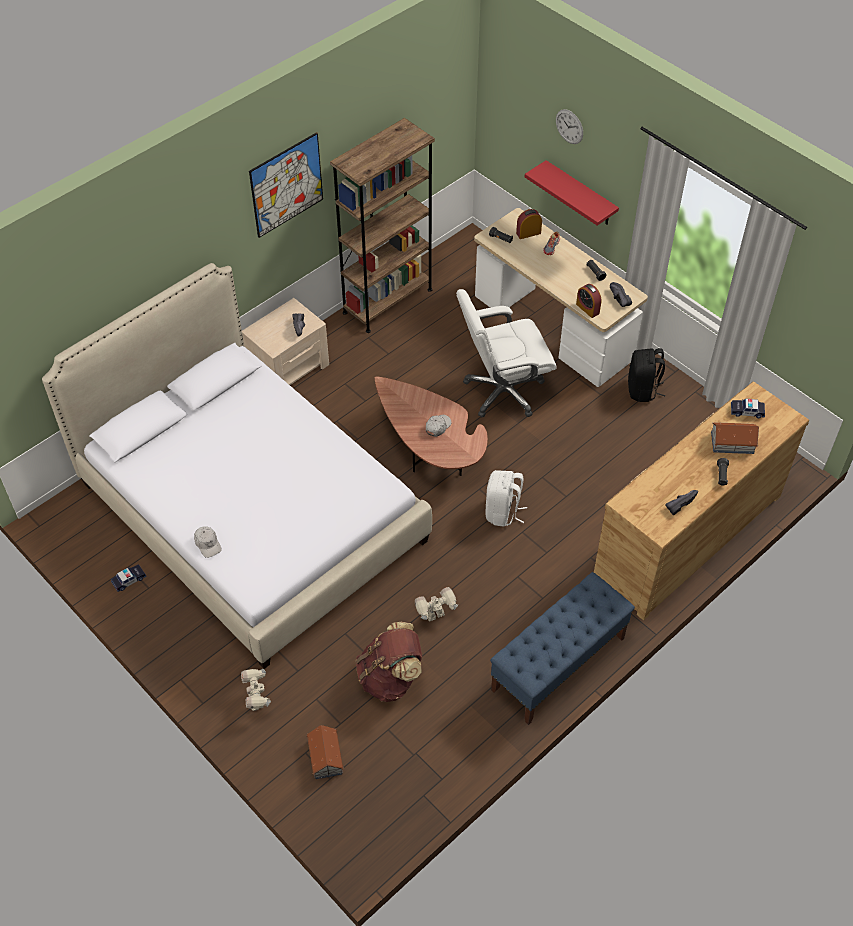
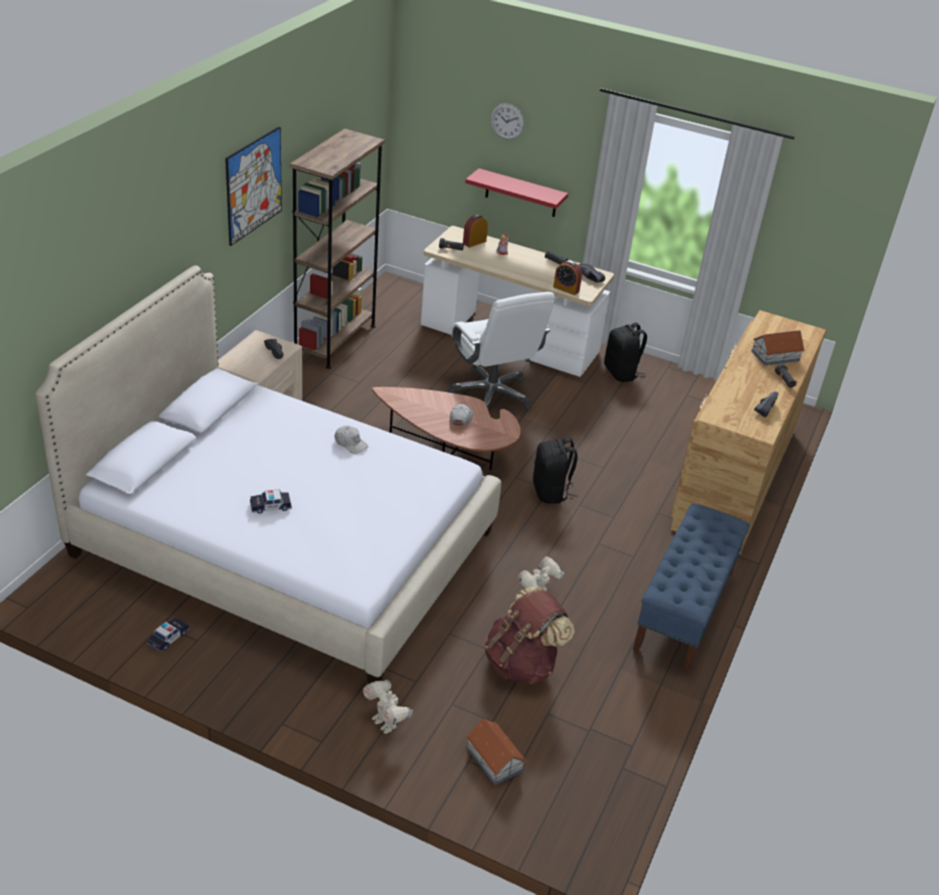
camera: 25 degrees left, 15 degrees down
white cap [194,526,222,558] -> white cap moved to [335,426,368,454]
white office chair [456,289,557,417] -> white office chair turned 75 degrees counterclockwise [448,292,555,410]
white backpack [486,470,527,527] -> black backpack [533,437,578,504]
toy car [731,399,765,418] -> toy car moved to [250,489,292,514]

